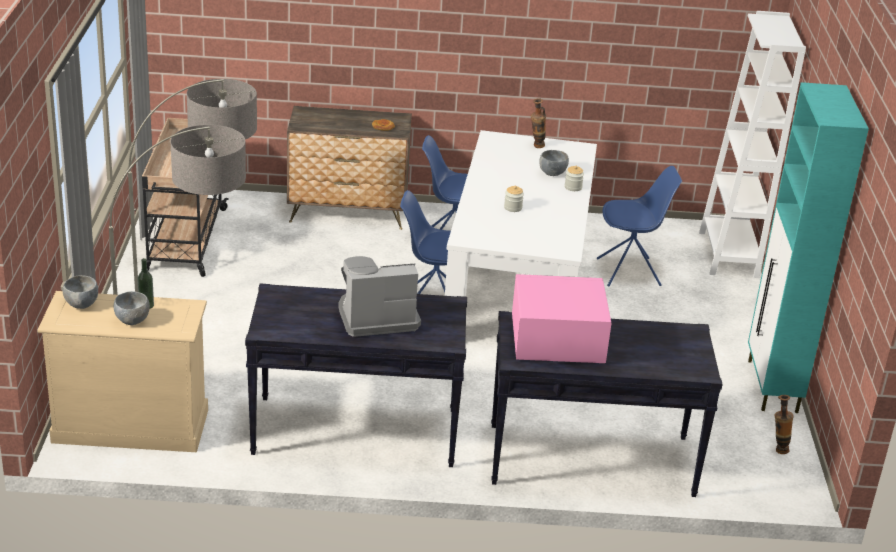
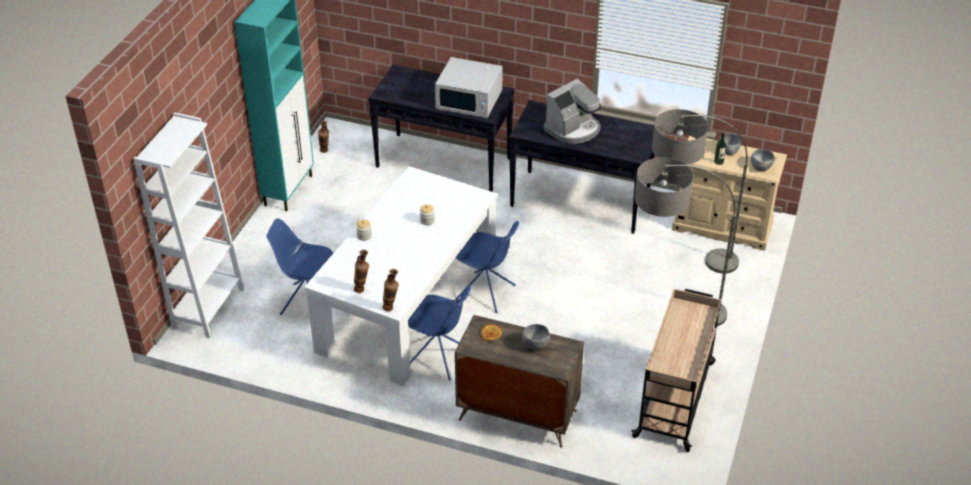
camera: 160 degrees left, 10 degrees up
coffee machine [338,256,421,337] -> coffee machine turned 45 degrees counterclockwise [544,79,601,144]
pink microwave [512,274,612,363] -> white microwave [435,57,503,118]
grey bowl [539,150,569,176] -> grey bowl moved to [522,324,550,350]
none -> vase [382,269,399,311]

